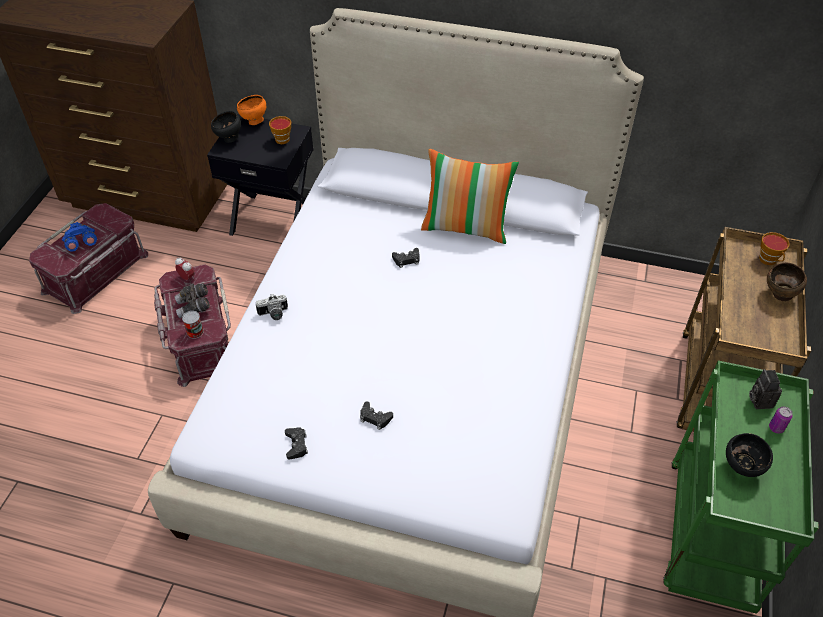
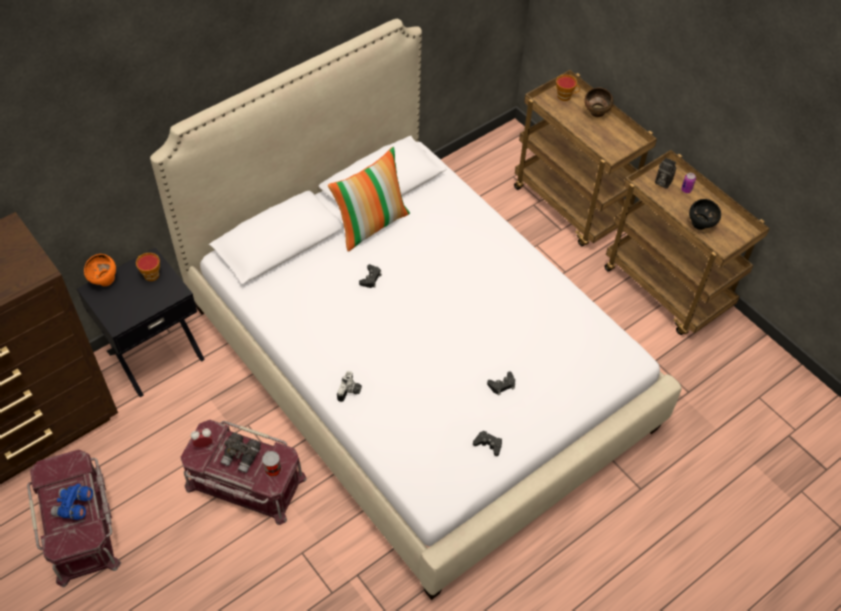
camera: 55 degrees left, 5 degrees up
black bowl [211,111,241,143] -> none
green cart [663,361,819,614] -> brown cart [604,150,770,335]

